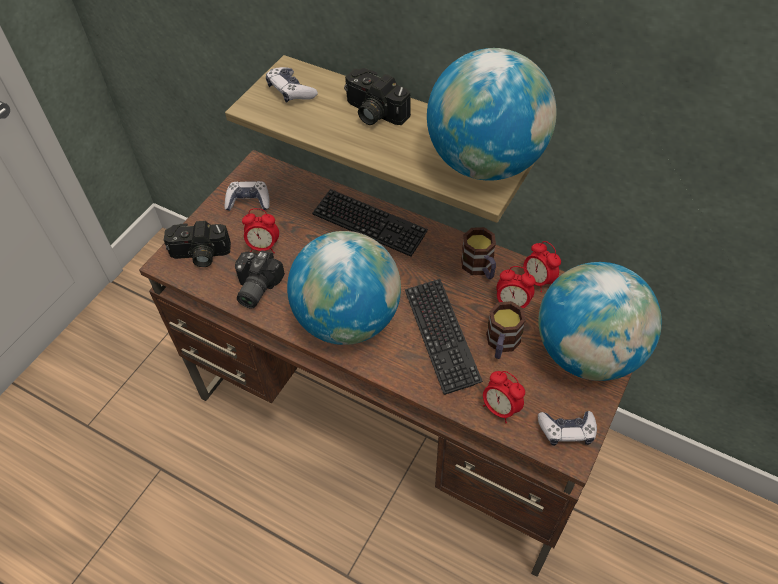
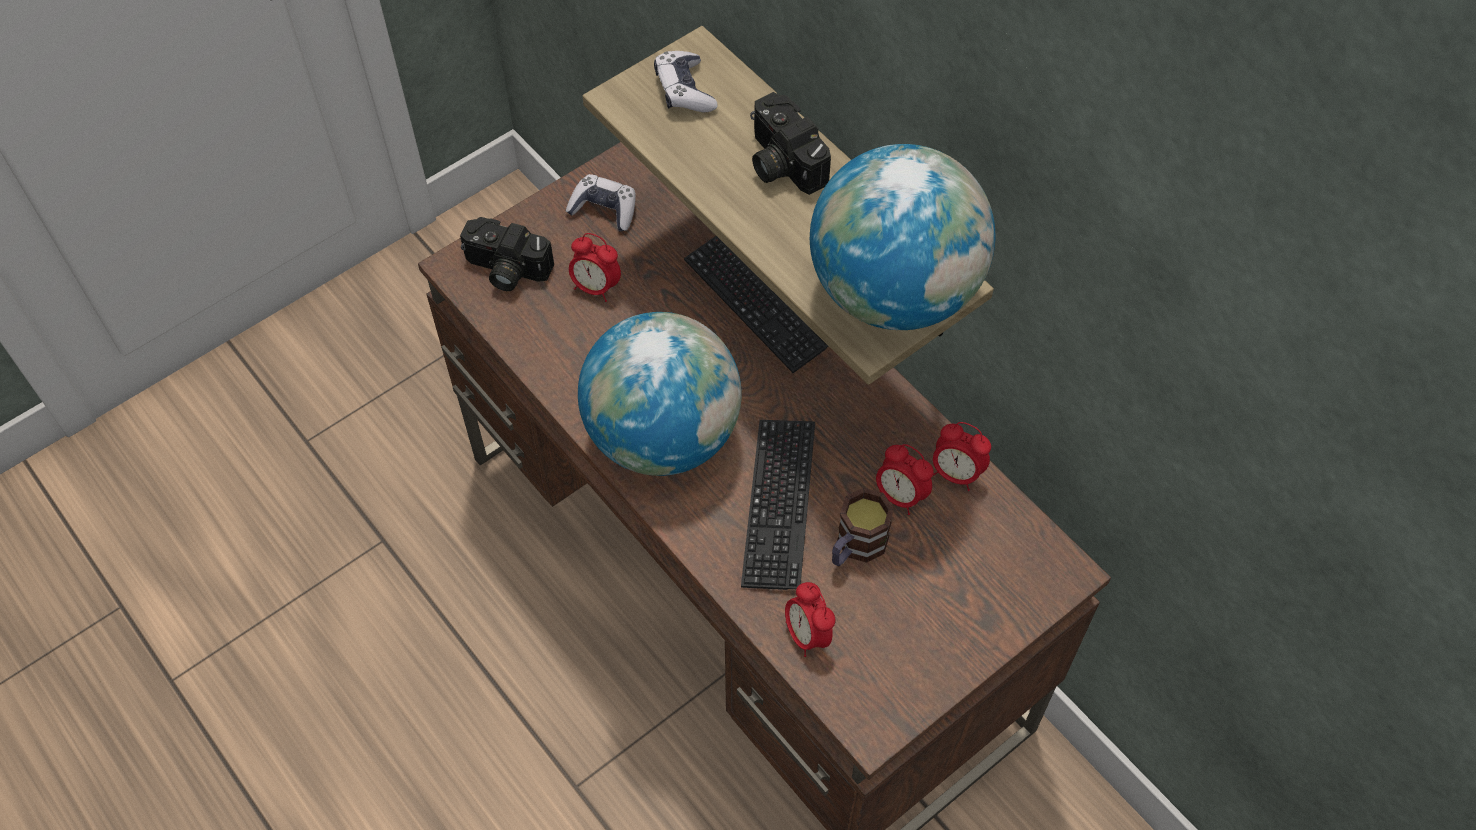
camera: 20 degrees right, 5 degrees up
camera [235,250,285,308] -> none
mug [461,227,496,279] -> none
alarm clock [523,241,561,292] -> alarm clock turned 45 degrees counterclockwise [933,422,991,491]
globe [538,262,662,381] -> none
game controller [538,411,597,446] -> none

